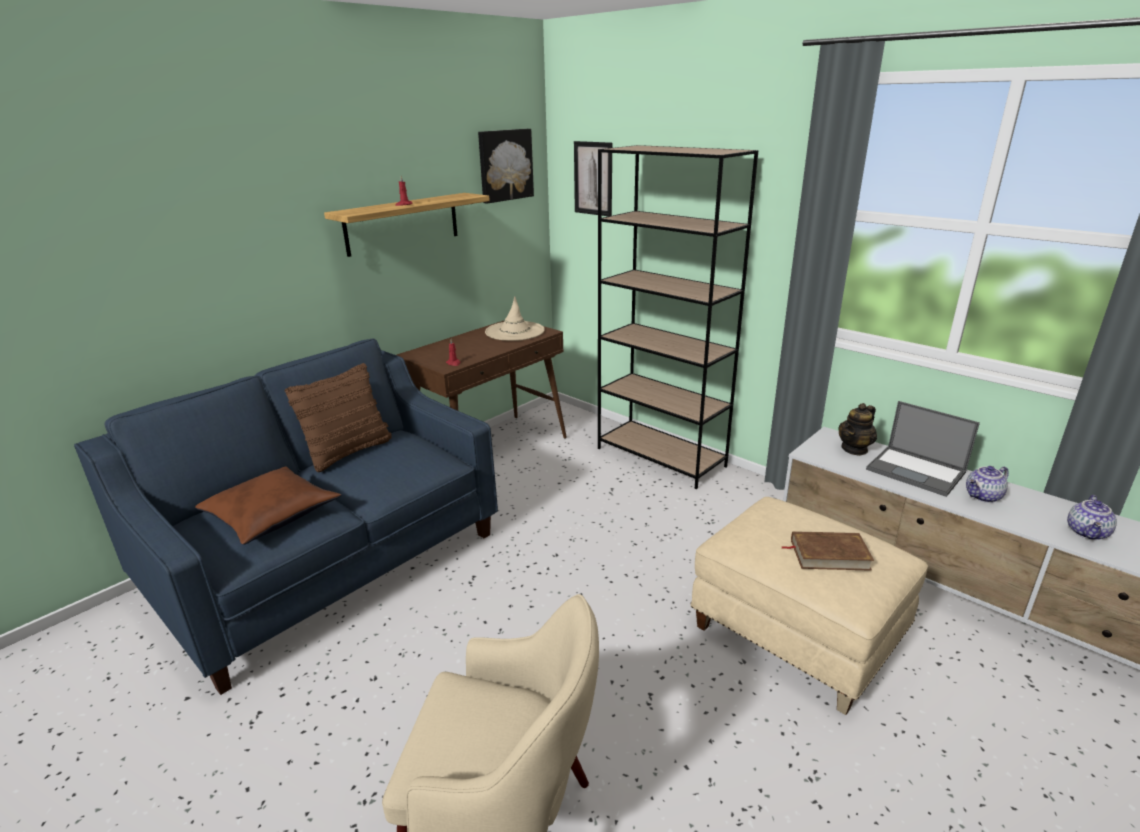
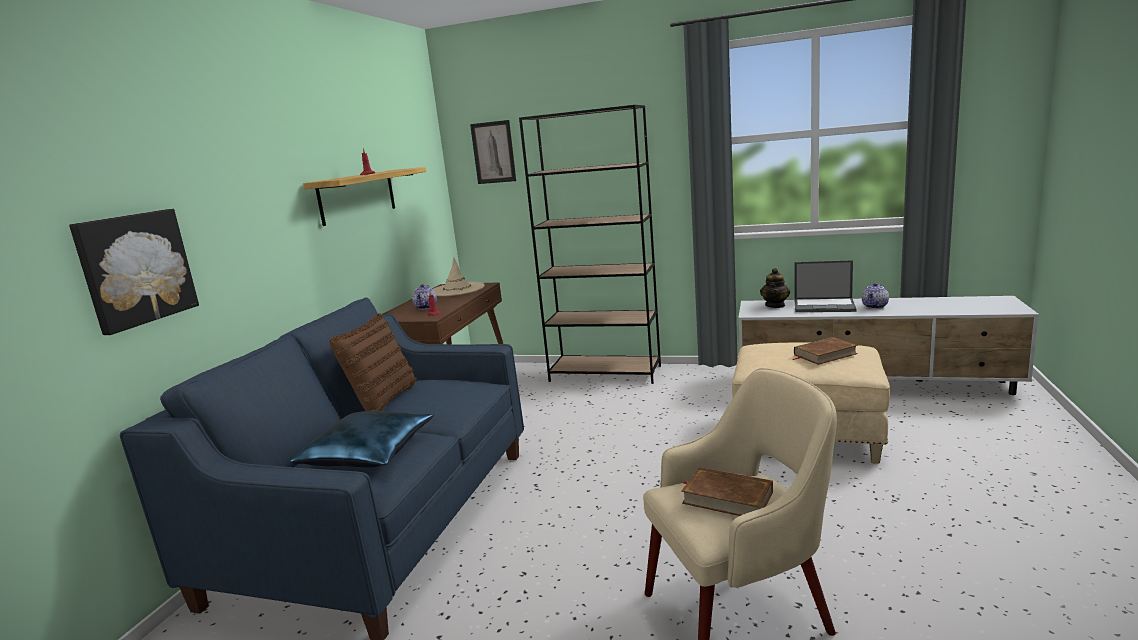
camera: 25 degrees left, 10 degrees down
brown pillow [195,467,341,545] -> blue pillow [290,411,434,467]
picture [478,129,534,204] -> picture moved to [69,209,199,335]
teapot [1067,495,1117,540] -> teapot moved to [412,284,437,310]
none -> brown book [681,467,773,516]

